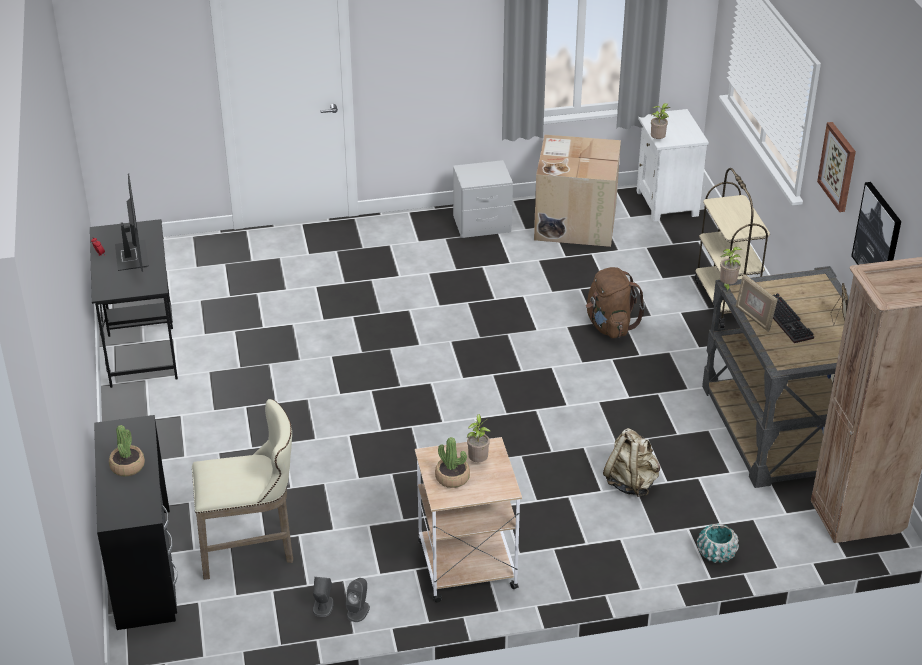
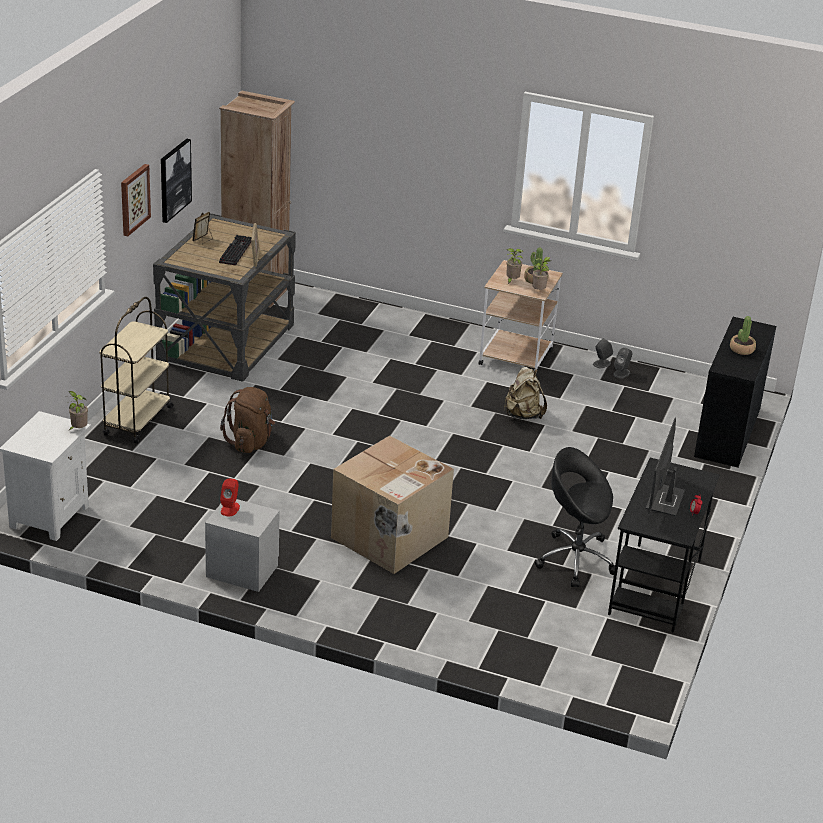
camera: 150 degrees left, 5 degrees down
beige stool [192,399,293,580] -> none
cardboard box [534,135,621,247] -> cardboard box moved to [331,436,454,574]
beige backpack [603,428,660,497] -> beige backpack moved to [504,367,547,419]
turquoise planter [697,524,739,563] -> none
potted plant [720,247,742,293] -> potted plant moved to [532,257,551,290]
none -> red speaker [220,479,240,516]
none -> black office chair [535,447,615,587]

